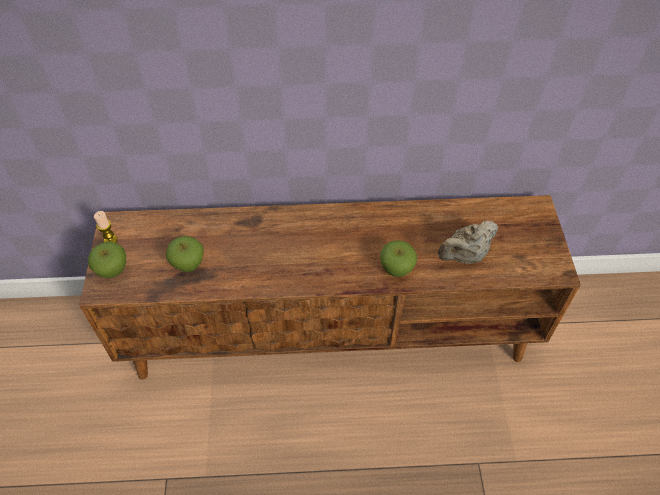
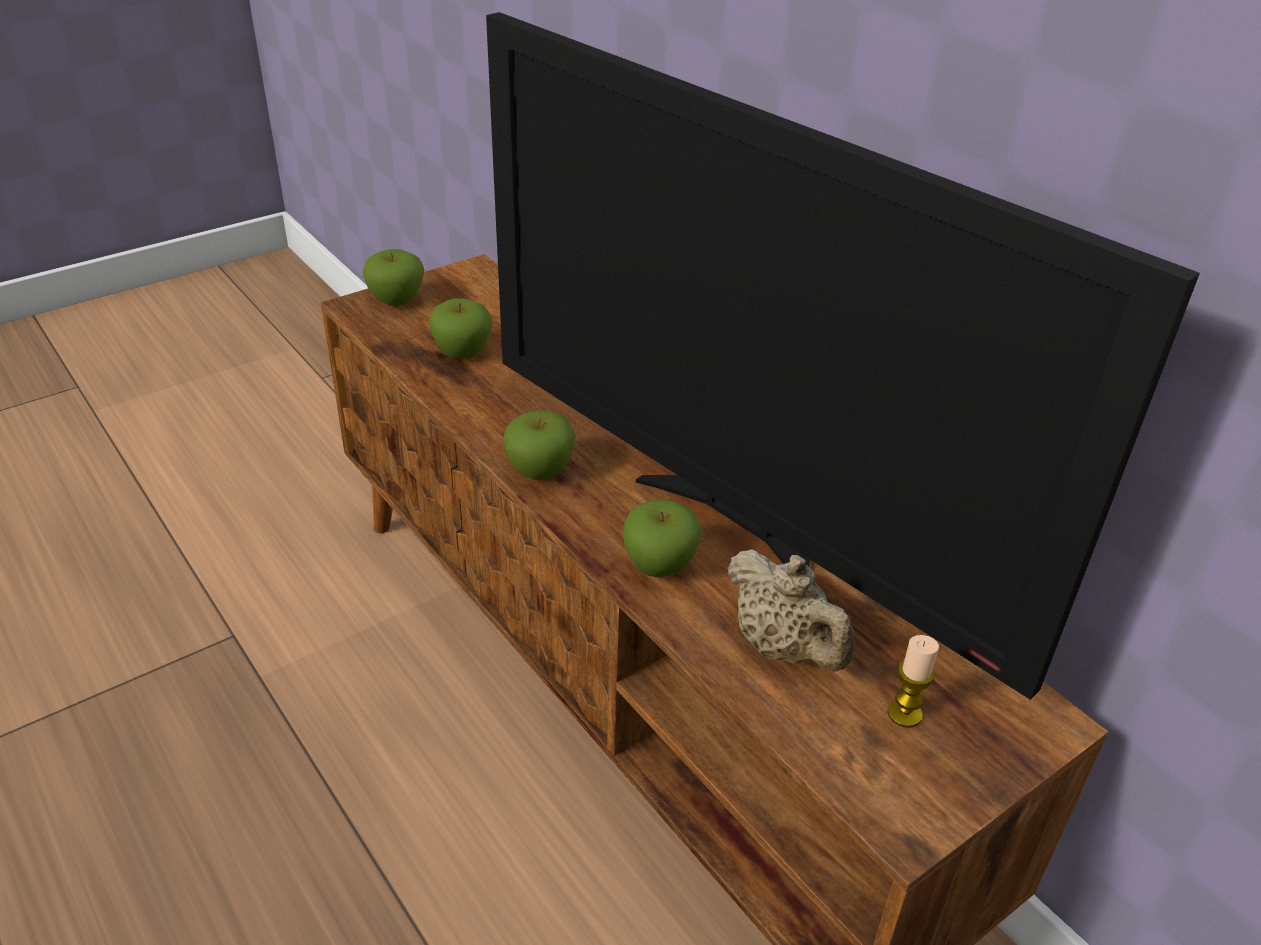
camera: 55 degrees right, 15 degrees down
candle [94,211,118,243] -> candle moved to [887,635,939,728]
beige teapot [438,220,498,264] -> beige teapot turned 150 degrees counterclockwise [727,549,854,672]
none -> television [486,12,1200,700]
none -> apple [503,411,576,480]

